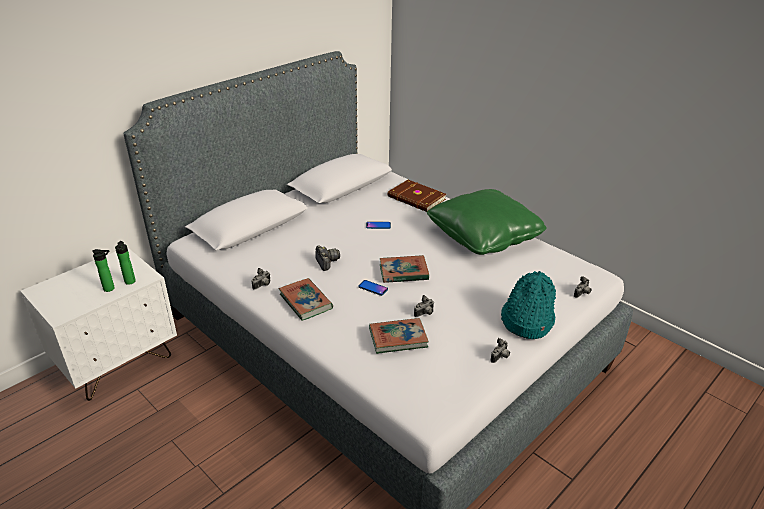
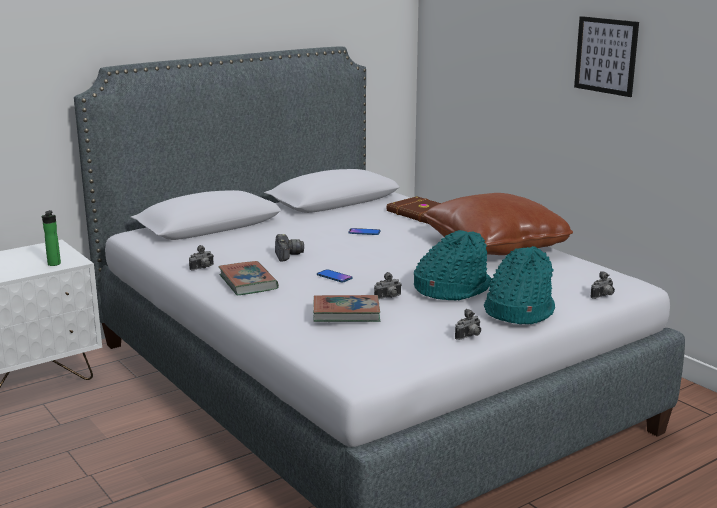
camera: 10 degrees right, 15 degrees down
bottle [92,249,115,292] -> none
book [380,255,429,283] -> none
green pillow [427,189,547,255] -> brown pillow [424,193,573,255]
none -> turquoise hat [414,230,491,301]
none -> picture [574,16,639,97]

